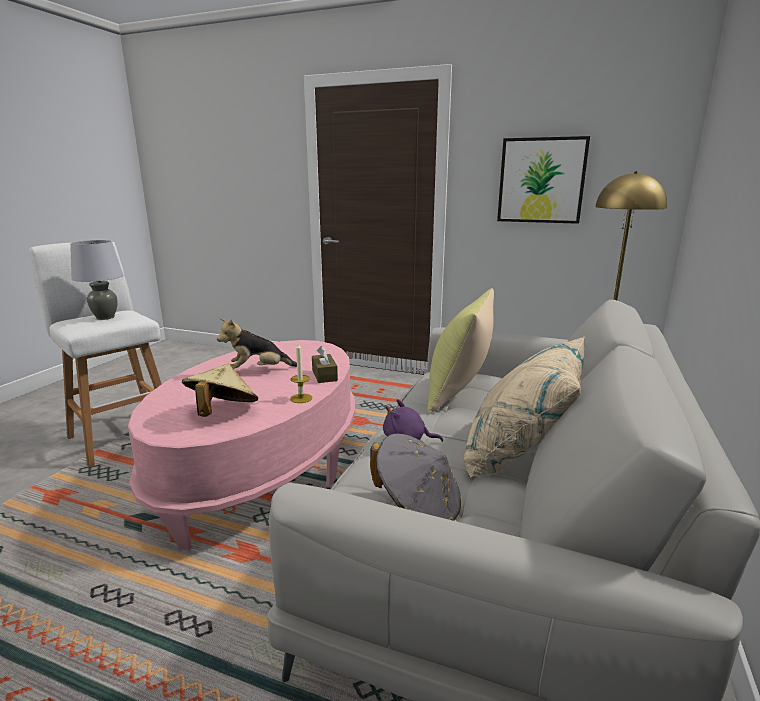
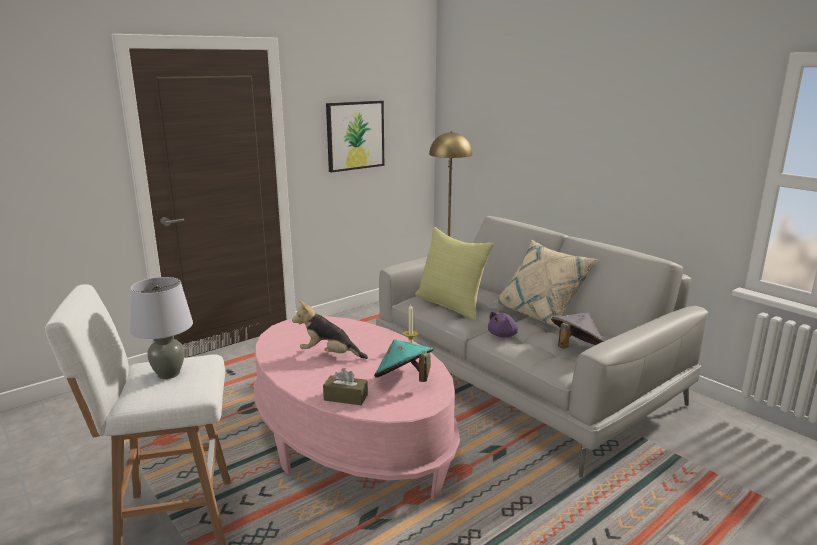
camera: 60 degrees left, 0 degrees up
beige hat [182,364,258,417] -> turquoise hat [374,339,434,382]
plush toy [217,318,297,369] -> plush toy turned 90 degrees clockwise [292,301,368,359]
brown tissue box [312,346,338,383] -> brown tissue box moved to [323,368,368,405]

